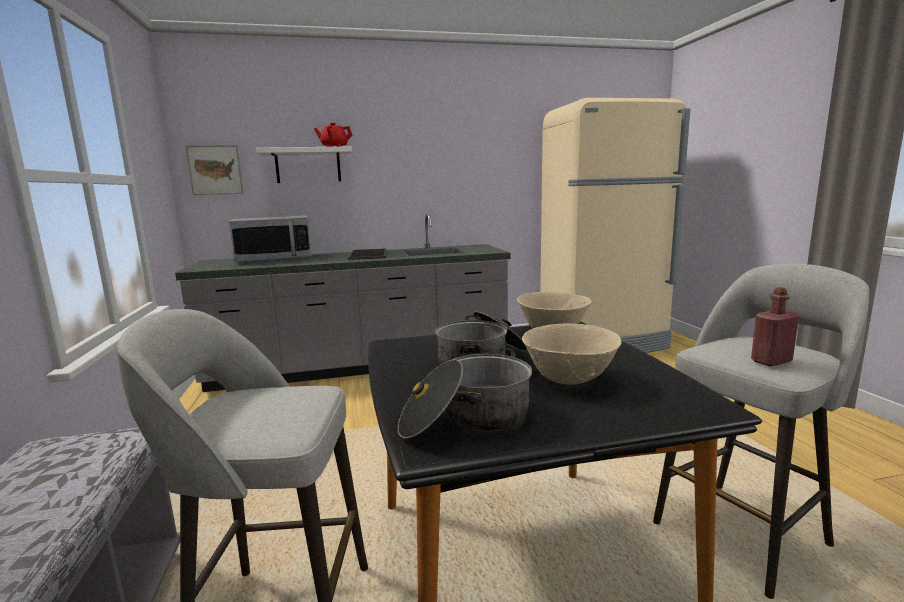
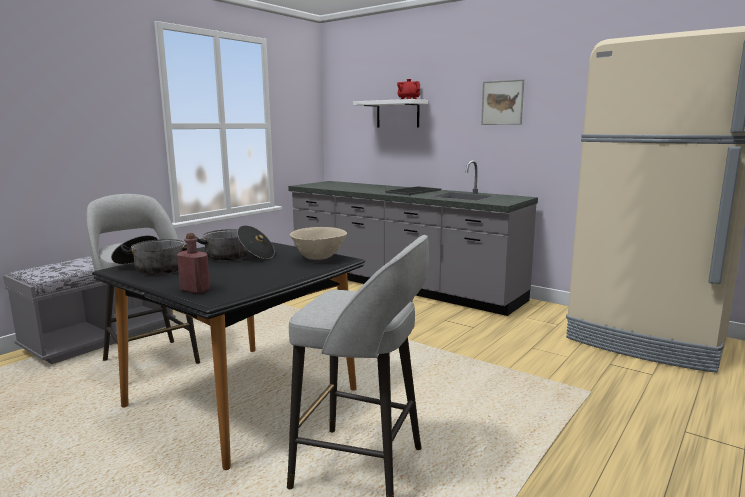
camera: 50 degrees right, 0 degrees up
picture [185,145,244,195] -> picture moved to [481,79,524,125]
microwave [229,216,312,263] -> none
beige bowl [522,324,622,385] -> none
red bottle [751,287,799,367] -> red bottle moved to [177,233,210,294]

